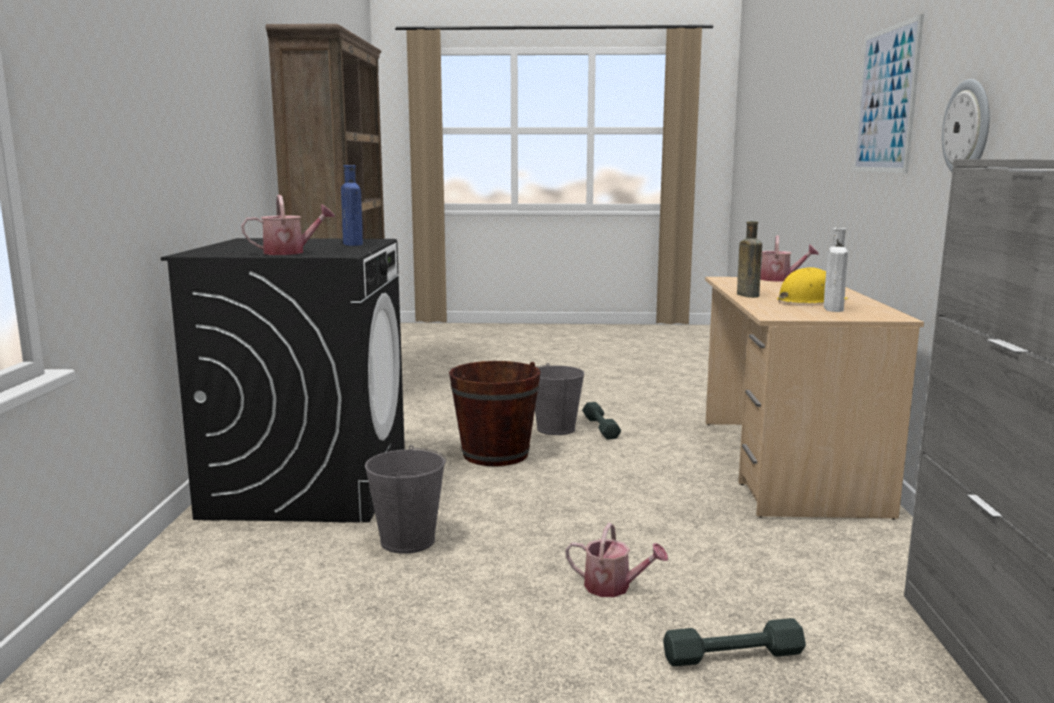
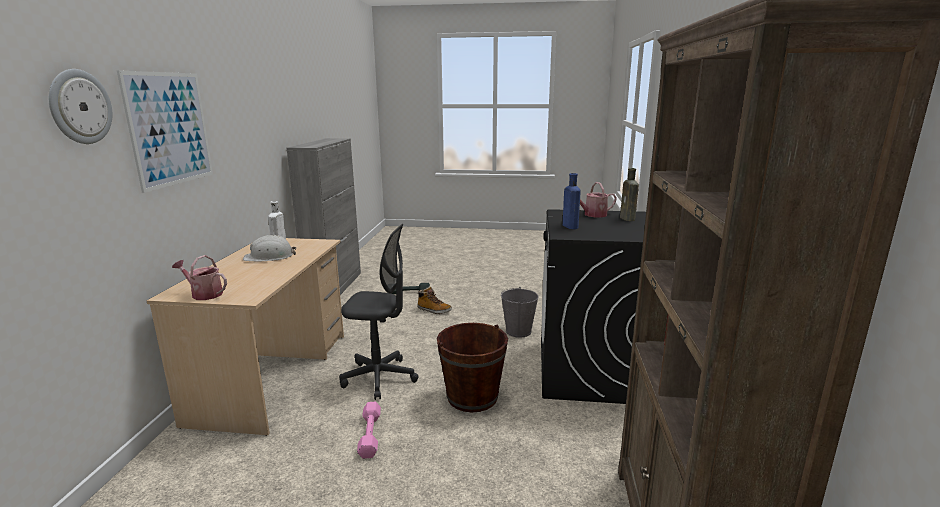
camera: 175 degrees left, 5 degrees up
grey bucket [535,363,584,435] -> none
watering can [565,523,668,597] -> boot [417,287,452,314]
grey dumbbell [582,402,621,440] -> pink dumbbell [357,402,381,459]
brown bottle [737,221,762,298] -> brown bottle moved to [620,168,639,221]
yellow hard hat [777,267,849,303] -> white hard hat [243,235,296,261]
wall clock [942,79,990,172] -> wall clock moved to [49,69,112,144]
none -> grey office chair [339,224,419,400]

